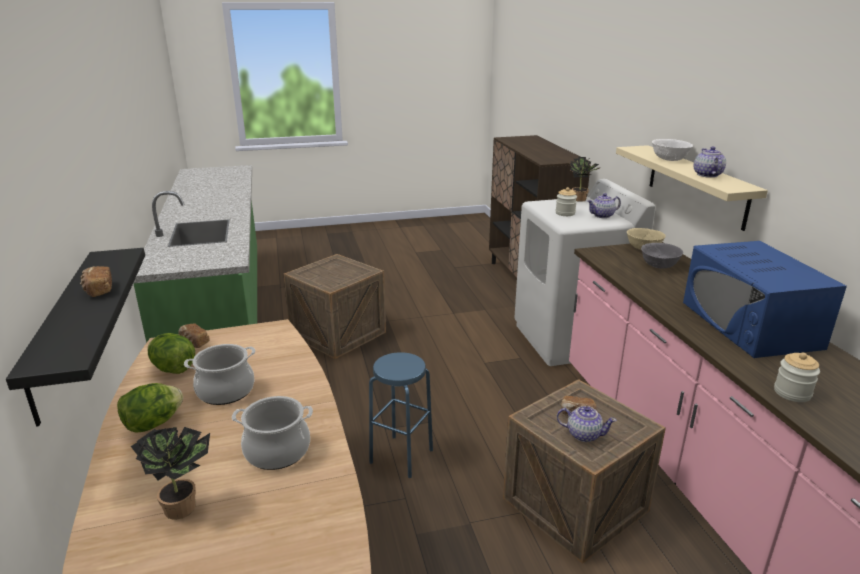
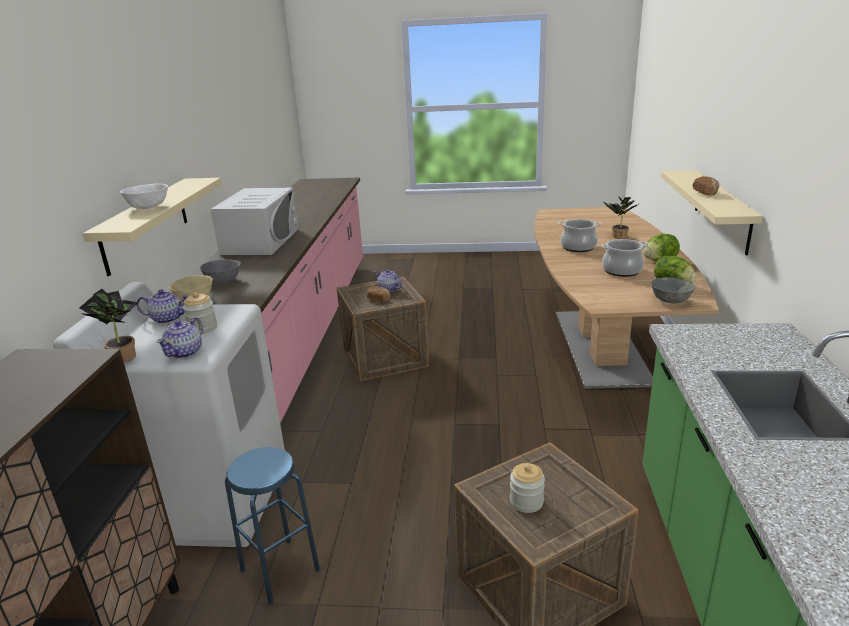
camera: 160 degrees left, 0 degrees up
black shelf [6,248,145,427] -> beige shelf [661,170,763,255]
bread [178,323,210,348] -> grey bowl [651,277,695,304]
blue stool [369,352,433,478] -> blue stool moved to [225,447,320,604]
blue microwave [683,241,847,358] -> white microwave [211,188,299,255]
teapot [694,146,726,178] -> teapot moved to [156,317,203,359]
jar [774,353,820,402] -> jar moved to [510,463,545,513]

